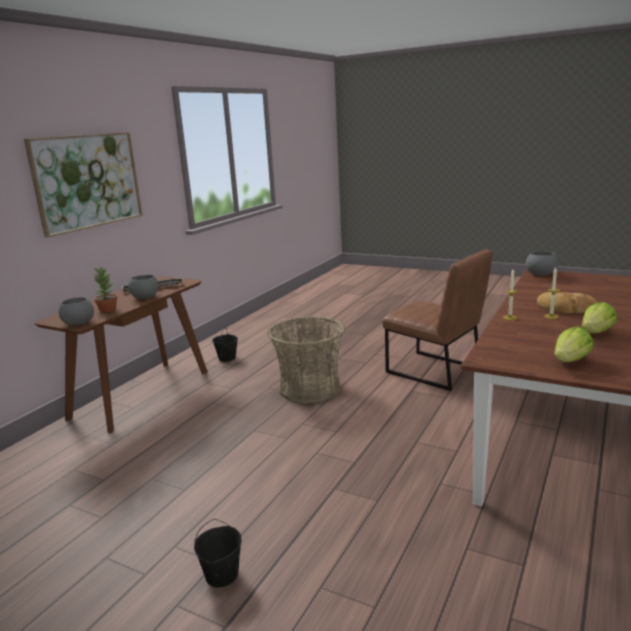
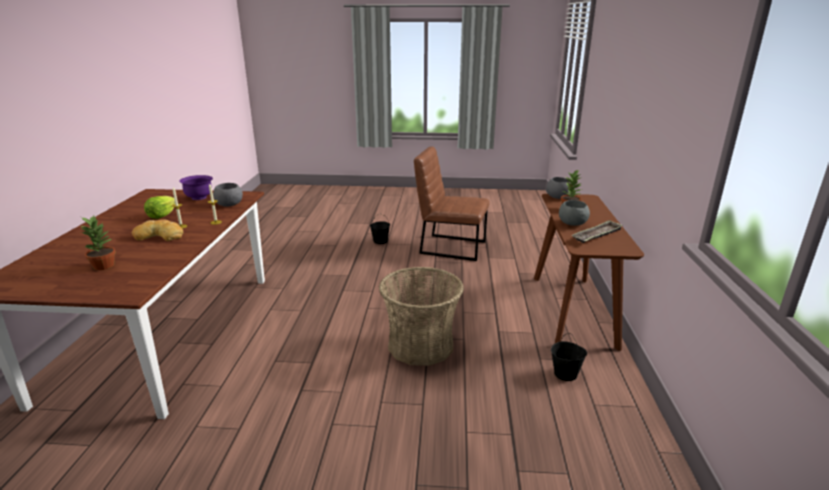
camera: 155 degrees right, 5 degrees up
picture [24,132,143,238] -> none
brown chair [382,249,493,391] -> brown chair moved to [414,146,490,261]
grey bowl [526,251,558,276] -> grey bowl moved to [213,183,243,207]
lettuce [555,326,594,362] -> purple bowl [179,175,213,200]
none -> potted plant [81,216,116,270]

